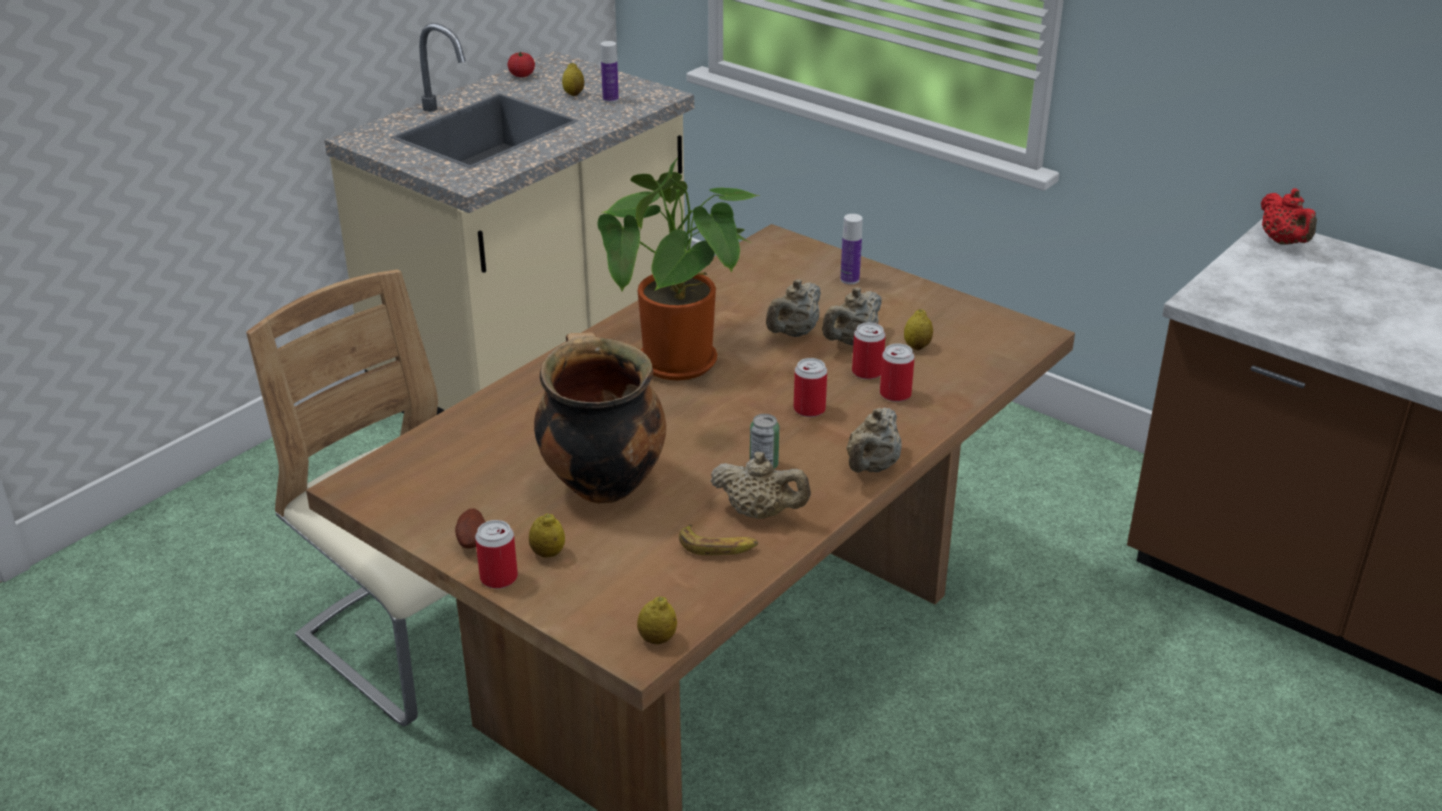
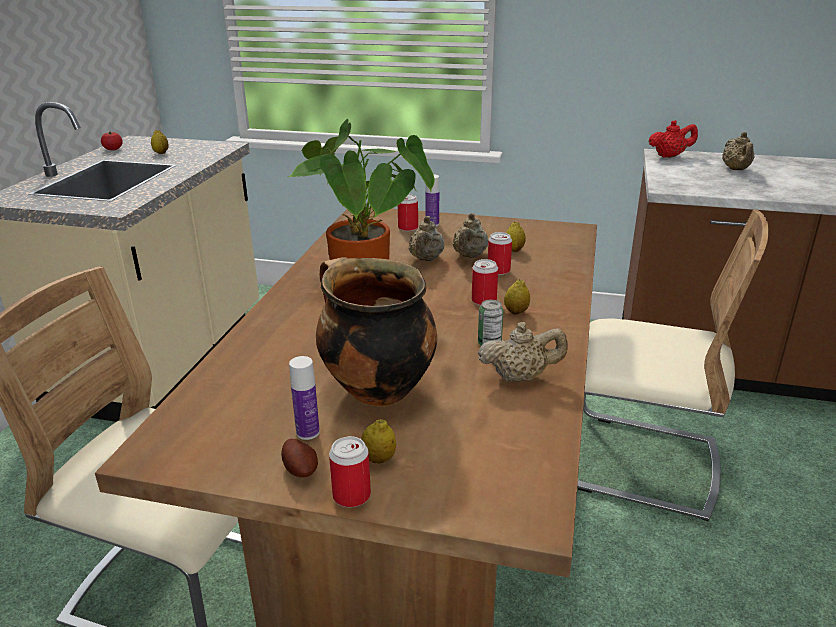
camera: 25 degrees left, 5 degrees down
bottle [601,41,619,103] -> bottle moved to [289,356,320,440]
lemon [637,596,677,644] -> lemon moved to [504,279,530,315]
banana [679,524,758,555] -> none
beige teapot [846,407,902,473] -> beige teapot moved to [722,132,754,170]
can [880,343,915,402] -> can moved to [398,194,418,231]
red teapot [1261,188,1317,245] -> red teapot turned 60 degrees counterclockwise [648,120,698,158]
none -> beige chair [577,210,769,521]

